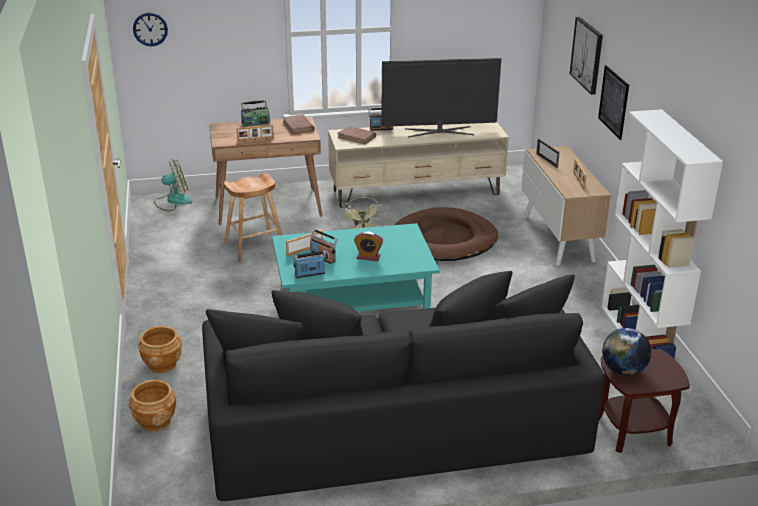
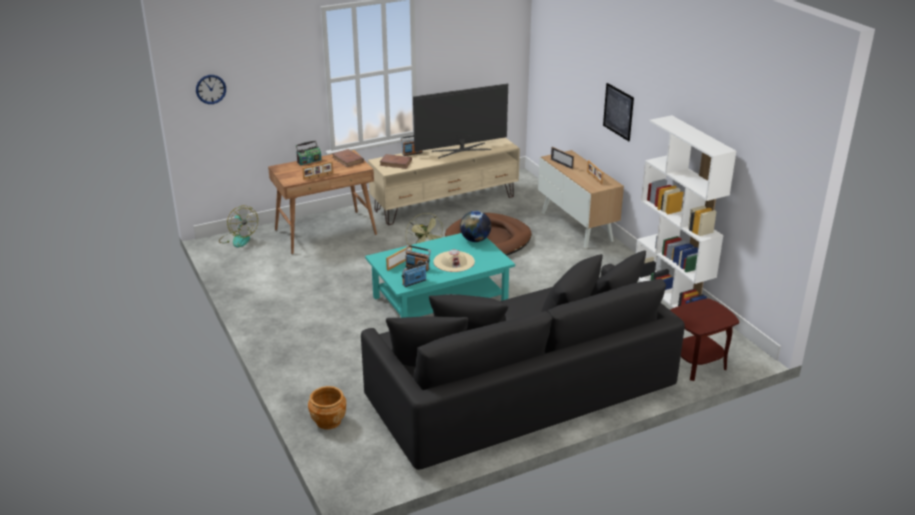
camera: 15 degrees left, 0 degrees up
brown planter [138,326,182,373] -> none
fan [154,160,192,211] -> fan turned 90 degrees clockwise [219,206,258,247]
brown stool [224,173,282,262] -> none
alarm clock [354,232,383,261] -> beige hat [433,250,475,272]
picture [570,17,603,95] -> none
globe [602,328,651,376] -> globe moved to [460,211,491,242]

